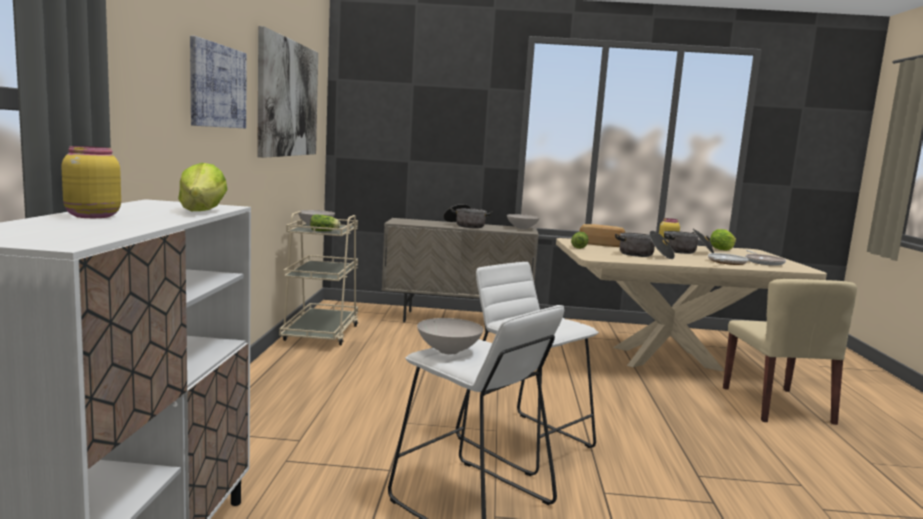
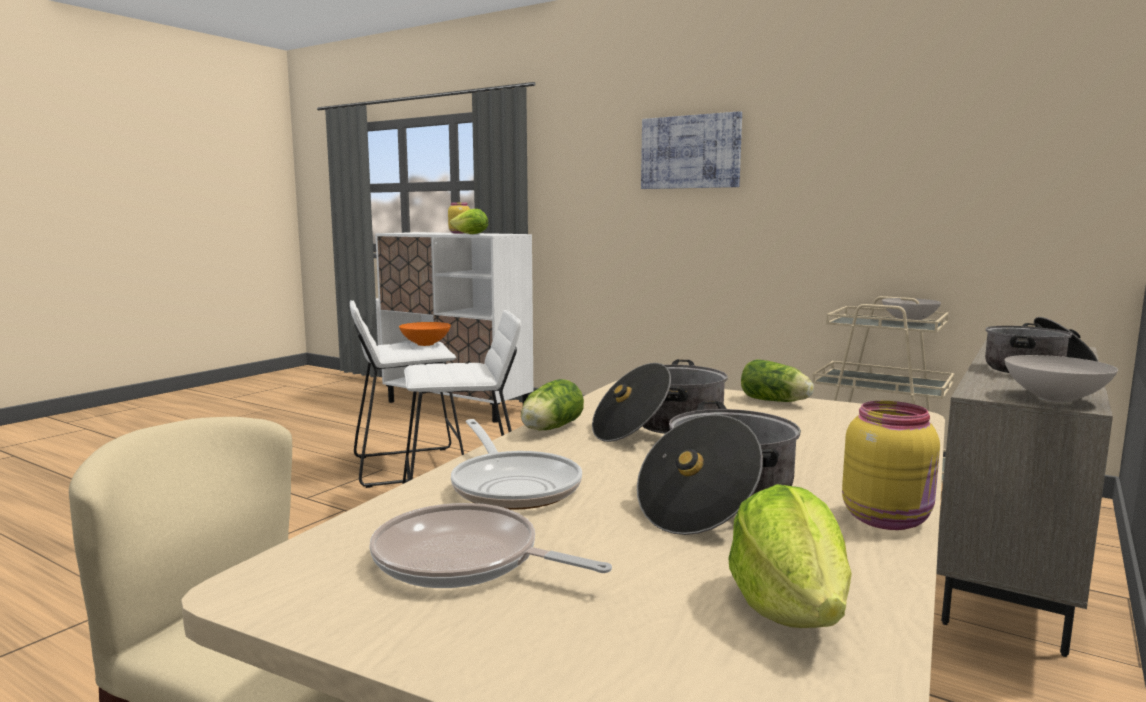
camera: 120 degrees right, 0 degrees up
picture [257,26,318,158] -> none
lettuce [310,215,341,231] -> lettuce moved to [521,379,584,430]
white bowl [417,318,484,354] -> orange bowl [399,322,451,346]
bread [579,224,625,247] -> none

